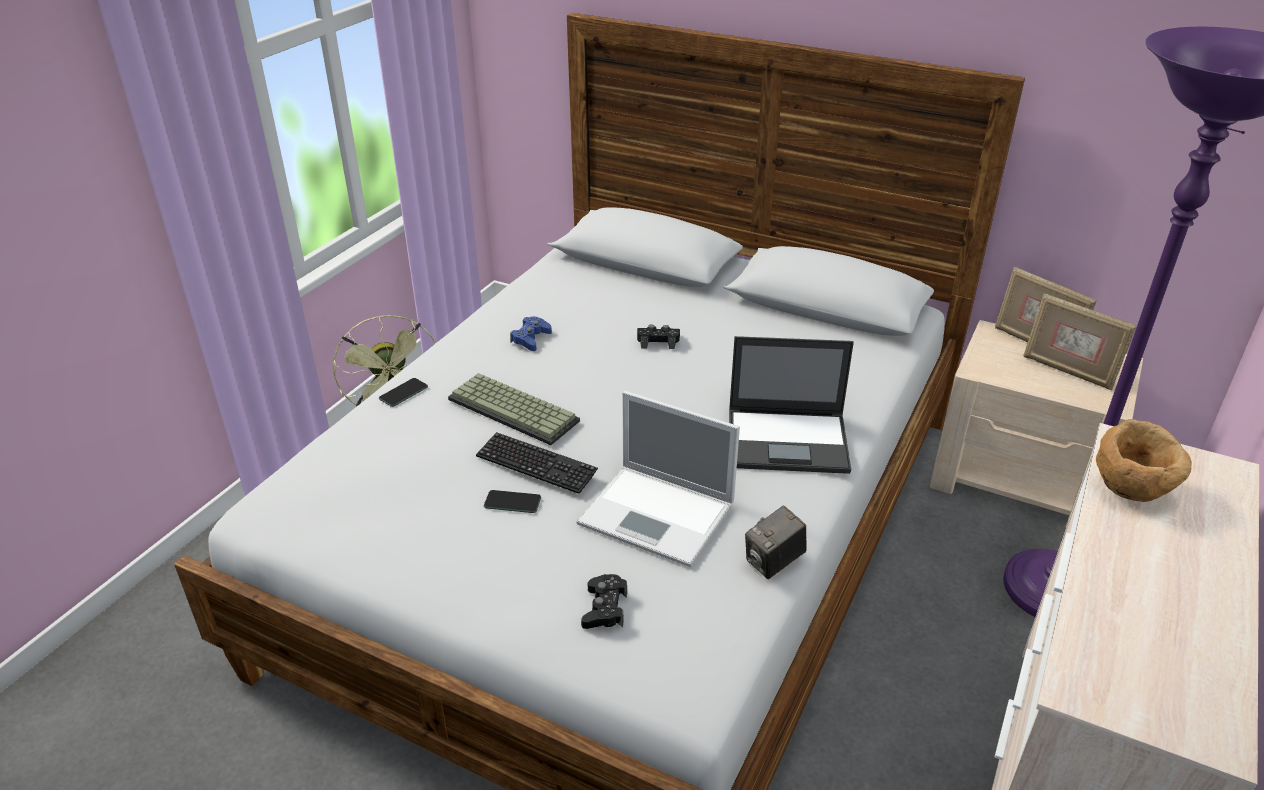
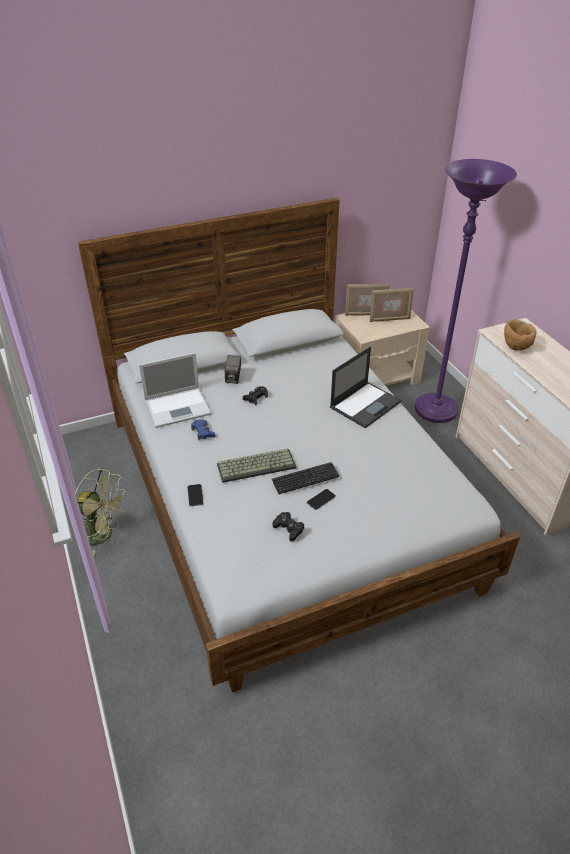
camera: 50 degrees left, 5 degrees up
laptop [576,391,740,567] -> laptop moved to [139,352,212,428]
black game controller [581,574,627,629] -> black game controller moved to [273,512,304,541]
camera [745,506,807,579] -> camera moved to [224,355,241,384]

